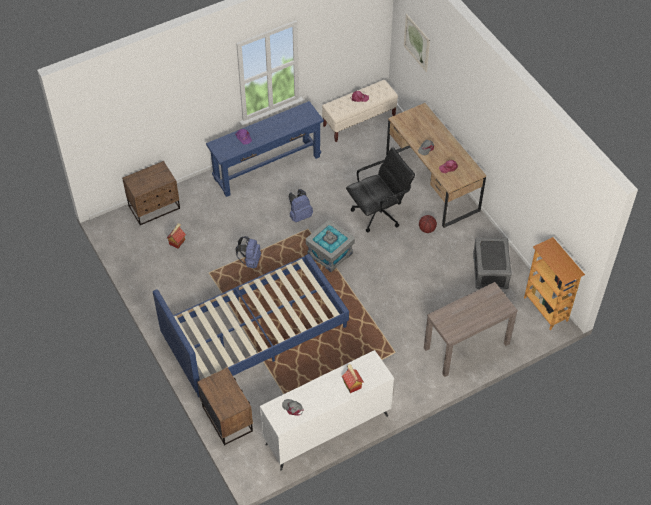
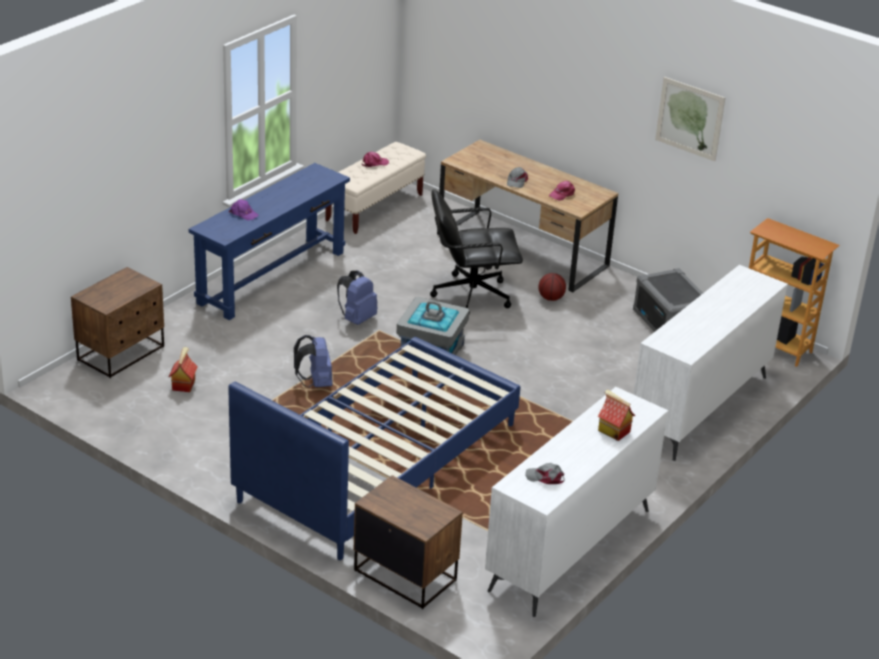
camera: 25 degrees left, 20 degrees down
black office chair [346,147,415,232] -> black office chair turned 135 degrees counterclockwise [430,189,523,314]
picture [404,14,430,72] -> picture moved to [655,77,725,161]
brown console table [424,282,518,377] -> white dresser [633,265,788,461]

